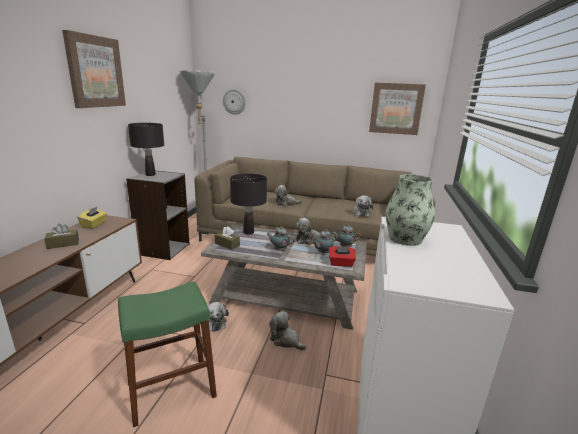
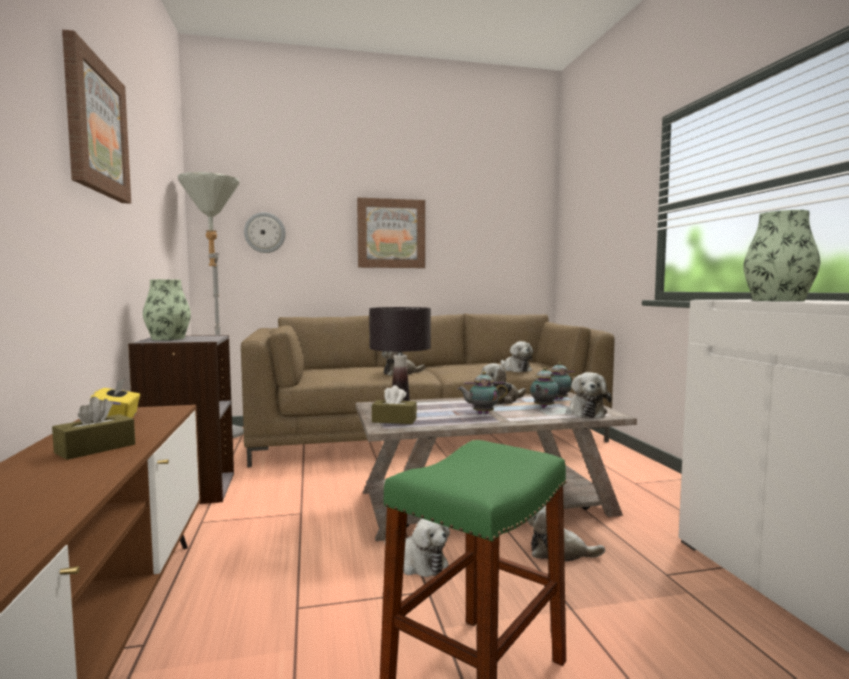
camera: 25 degrees left, 15 degrees down
black table lamp [128,123,164,176] -> vase [143,279,191,340]
red tissue box [329,246,356,267] -> plush toy [566,372,612,418]
picture [369,83,426,135] -> picture moved to [357,198,425,268]

